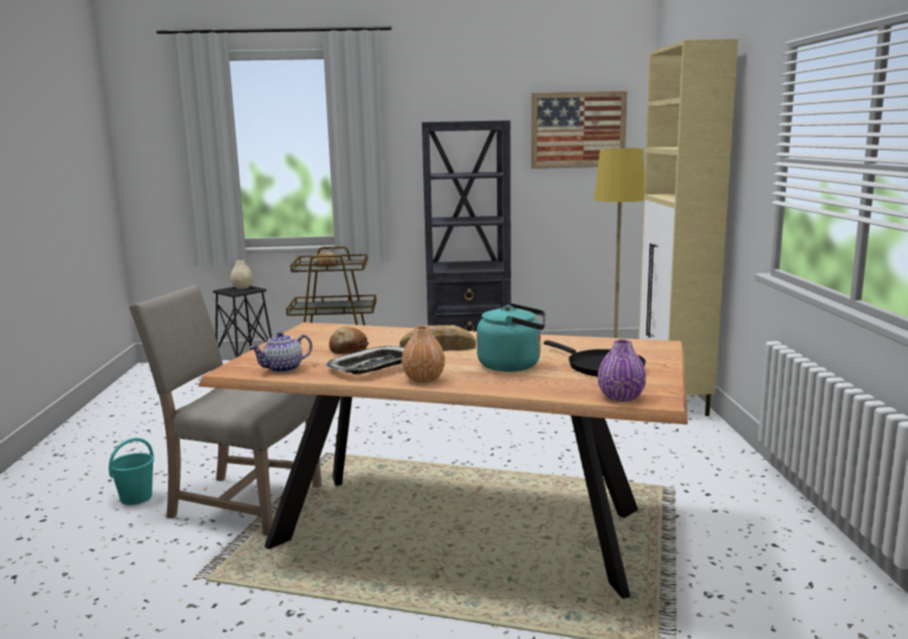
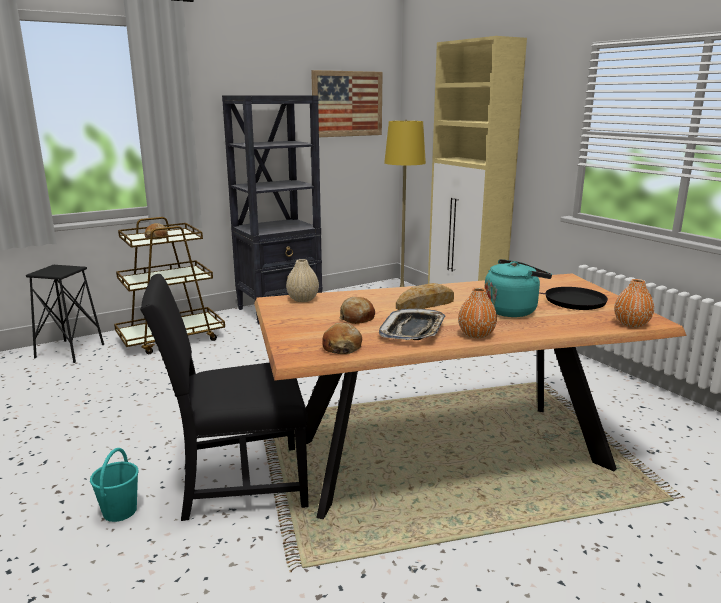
camera: 30 degrees left, 5 degrees up
beige chair [129,285,322,536] -> black chair [140,274,309,521]
beige vase [230,260,253,289] -> beige vase moved to [286,259,319,302]
teapot [249,332,312,373] -> bread [322,323,362,354]
purple vase [598,339,646,402] -> orange vase [614,279,654,327]

